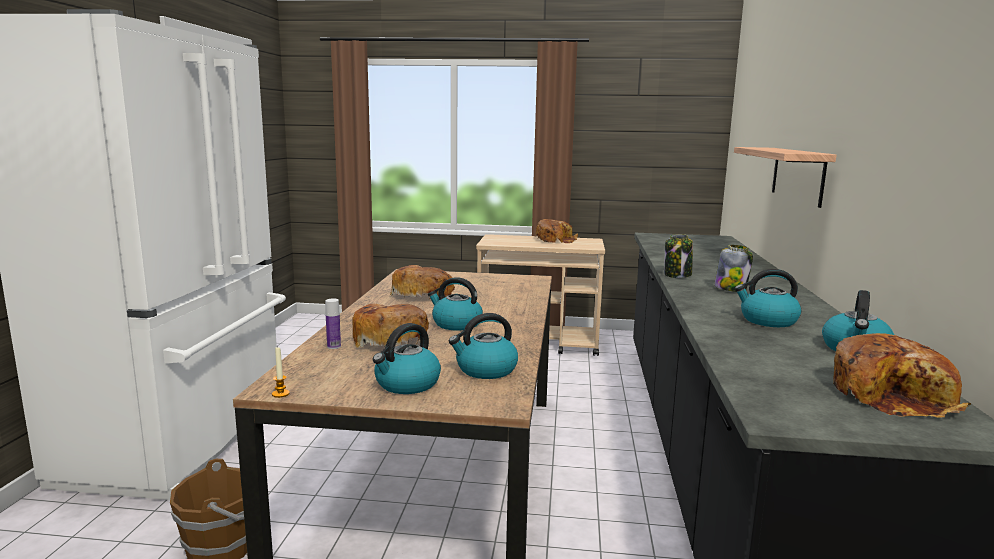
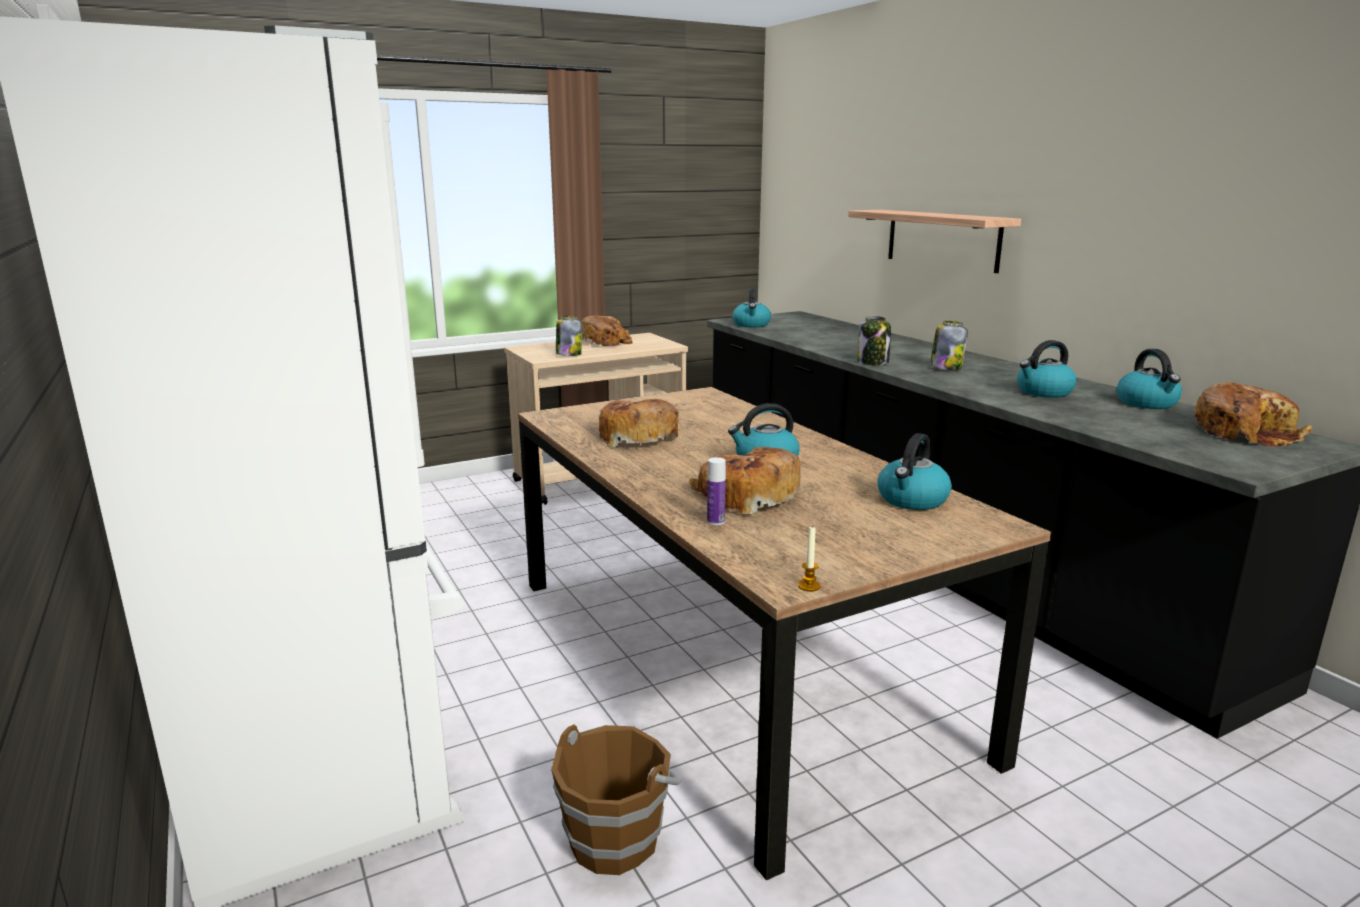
camera: 35 degrees left, 5 degrees up
kettle [373,323,441,394] -> kettle moved to [732,288,771,327]
none -> jar [556,316,582,356]

